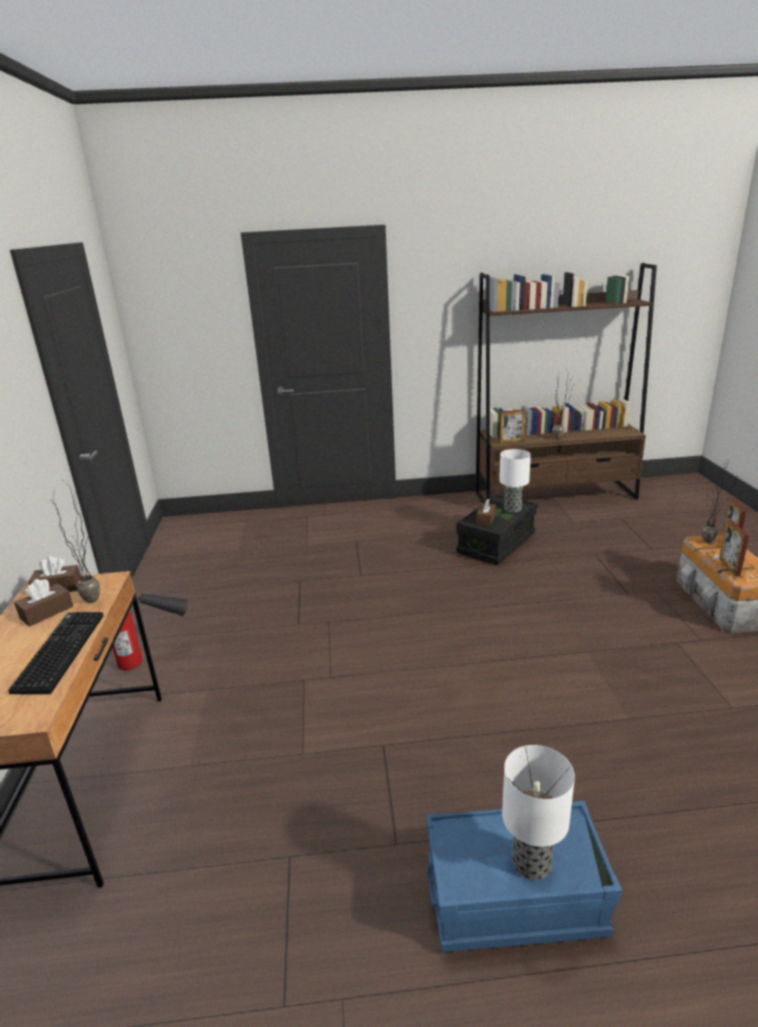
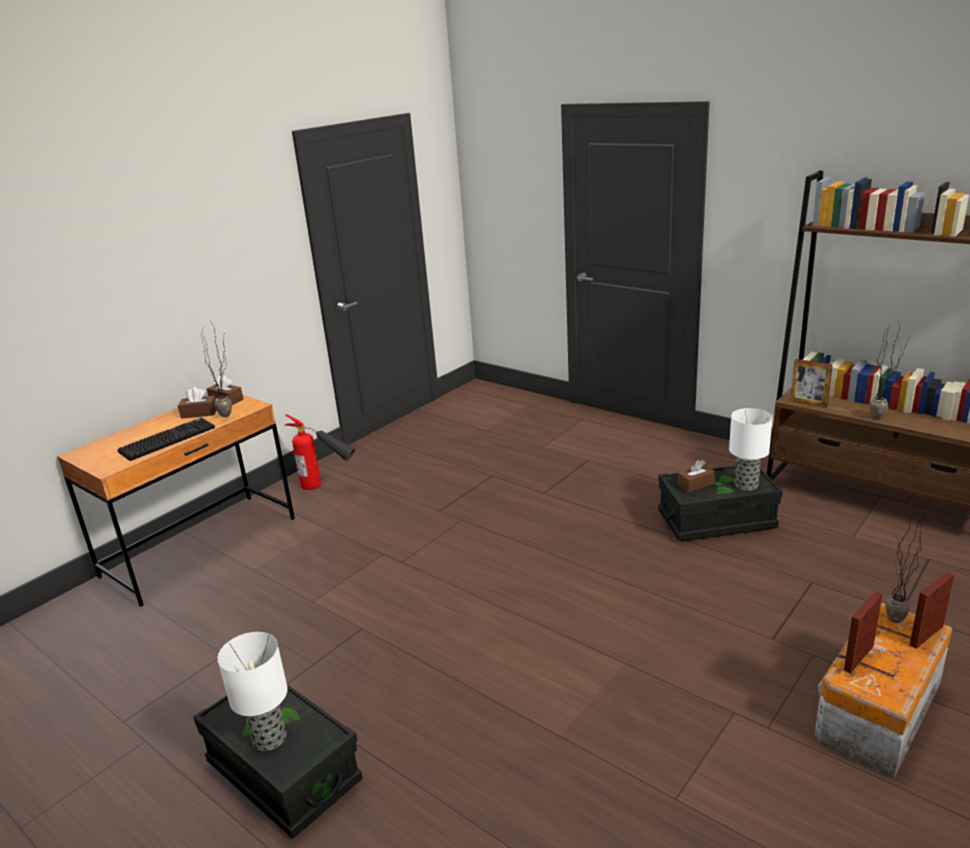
camera: 45 degrees right, 0 degrees up
blue storage box [426,801,622,952] -> black storage box [193,684,362,839]

